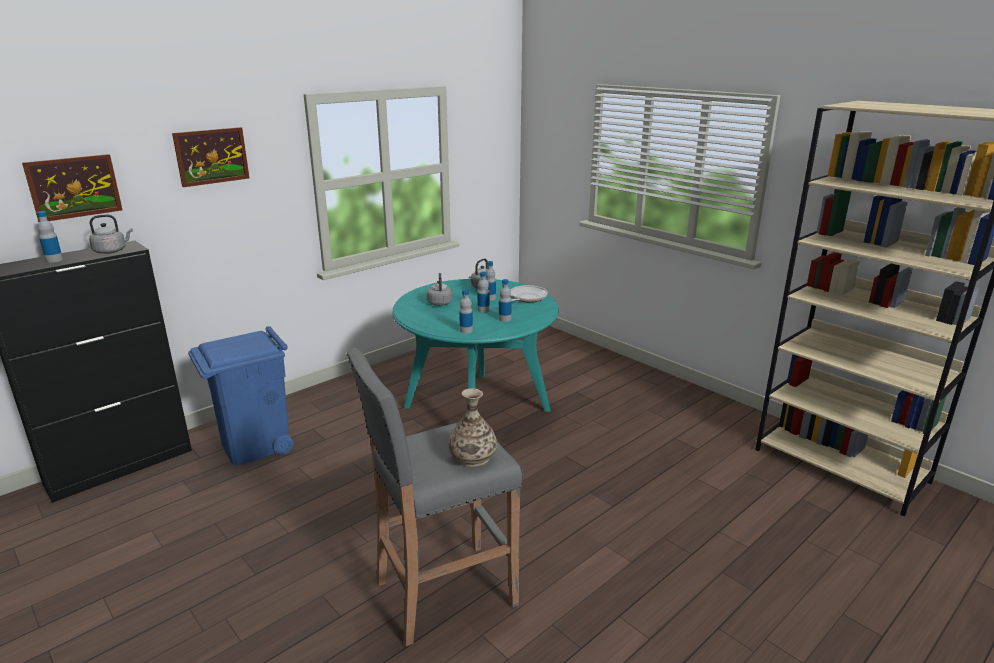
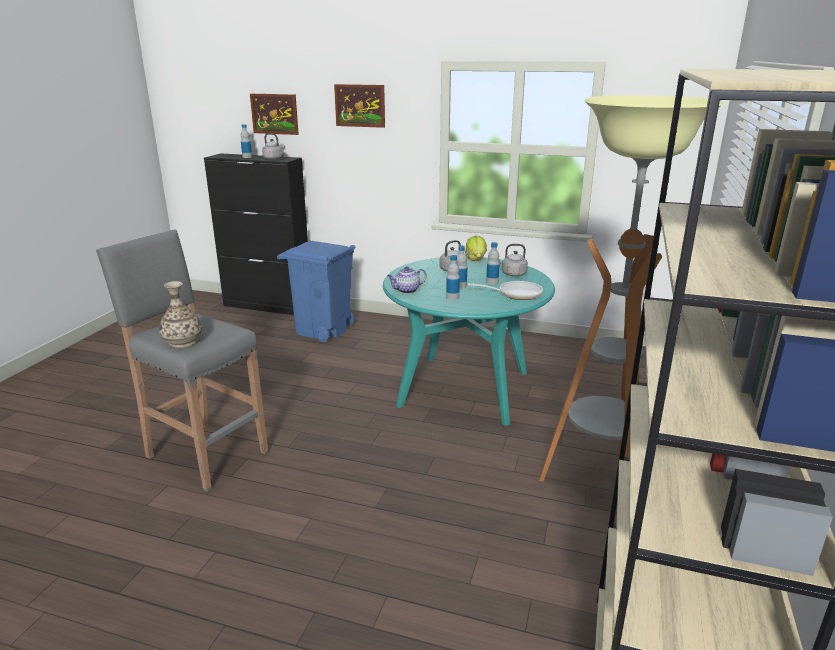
camera: 60 degrees right, 0 degrees up
bottle [459,289,473,334] -> teapot [387,266,427,294]
none -> lettuce [465,236,487,261]
none -> floor lamp [539,95,723,482]

